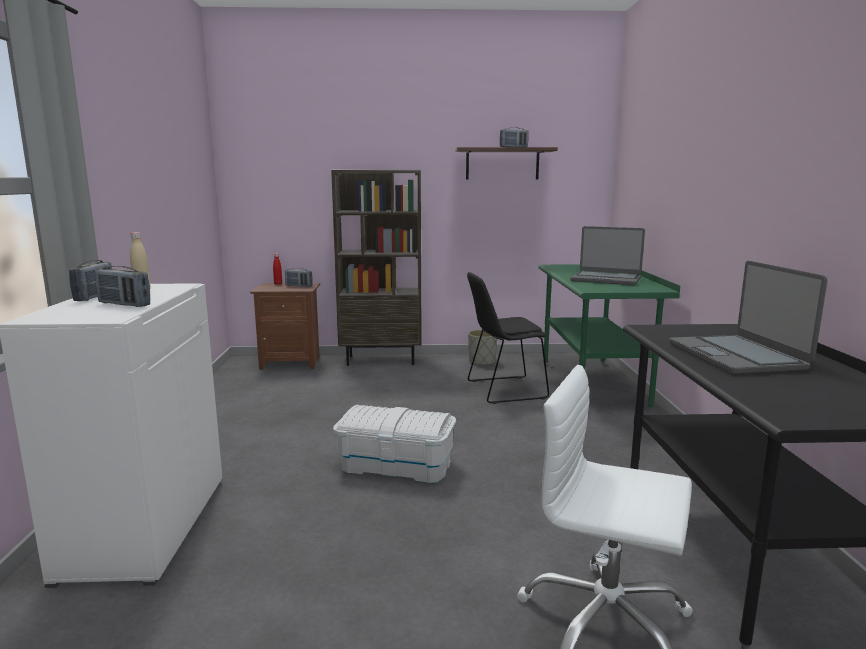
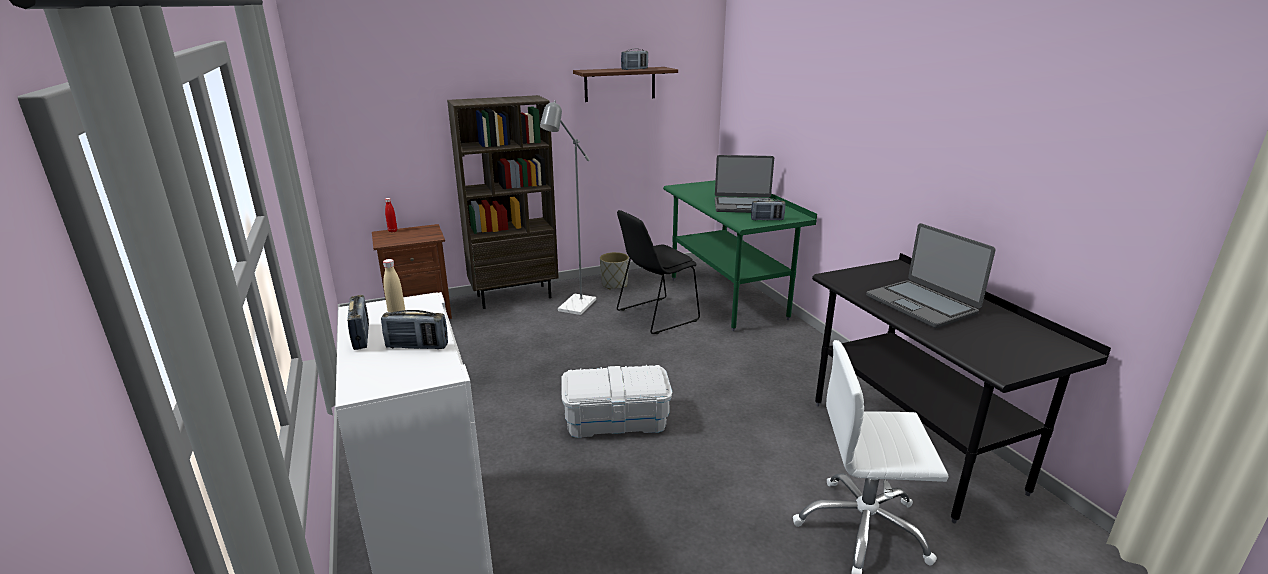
camera: 20 degrees left, 10 degrees up
radio [285,268,313,287] -> radio moved to [751,199,786,220]
none -> grey floor lamp [540,100,596,315]

